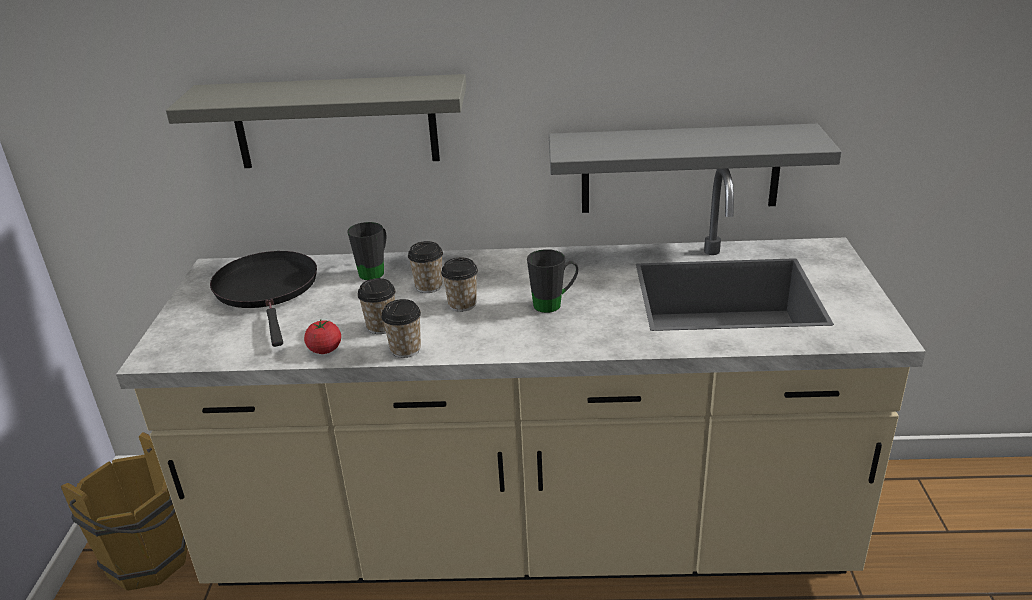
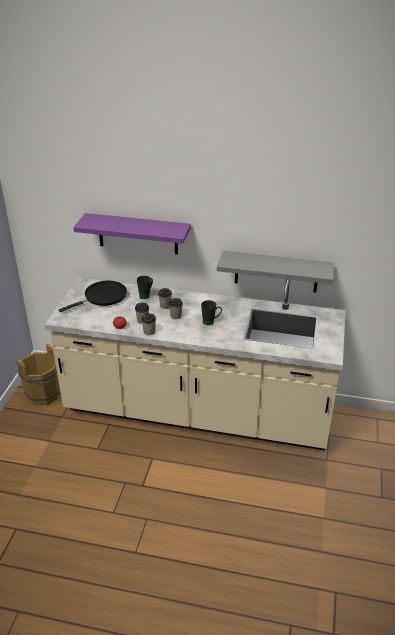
camera: 10 degrees right, 5 degrees up
grey shelf [166,74,466,168] -> purple shelf [73,213,191,255]
black frying pan [210,251,317,347] -> black frying pan turned 60 degrees clockwise [58,281,127,312]

